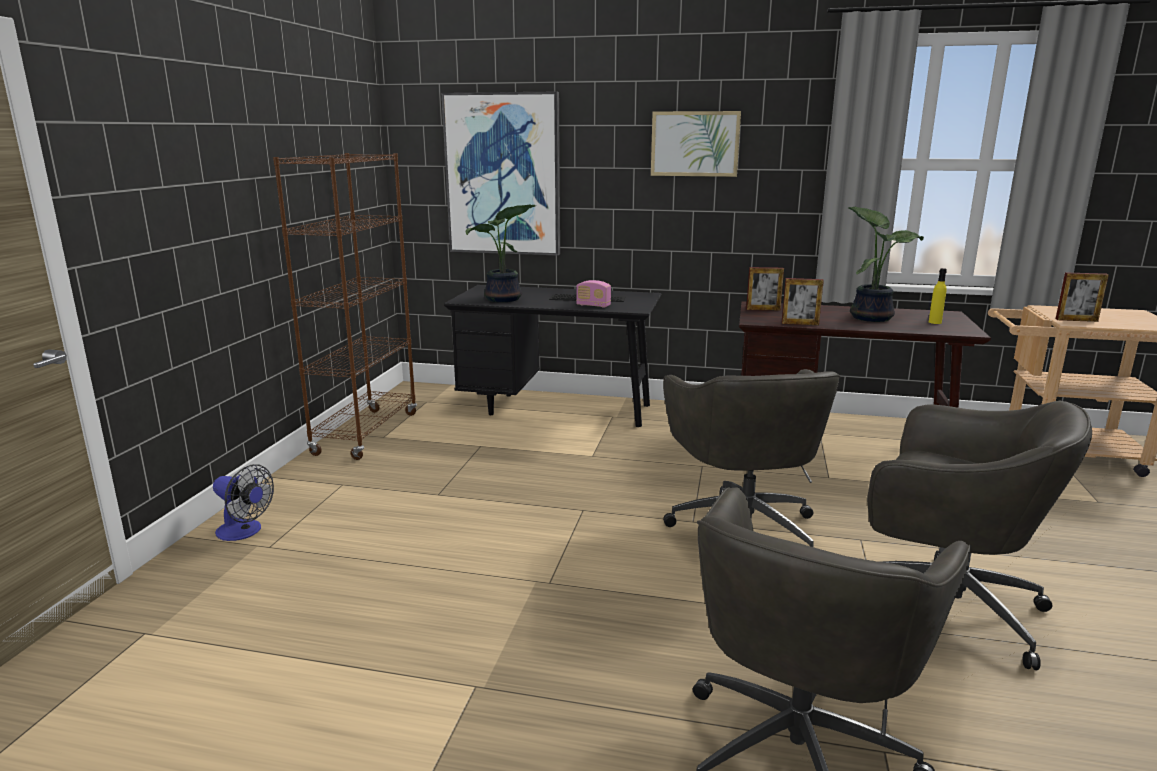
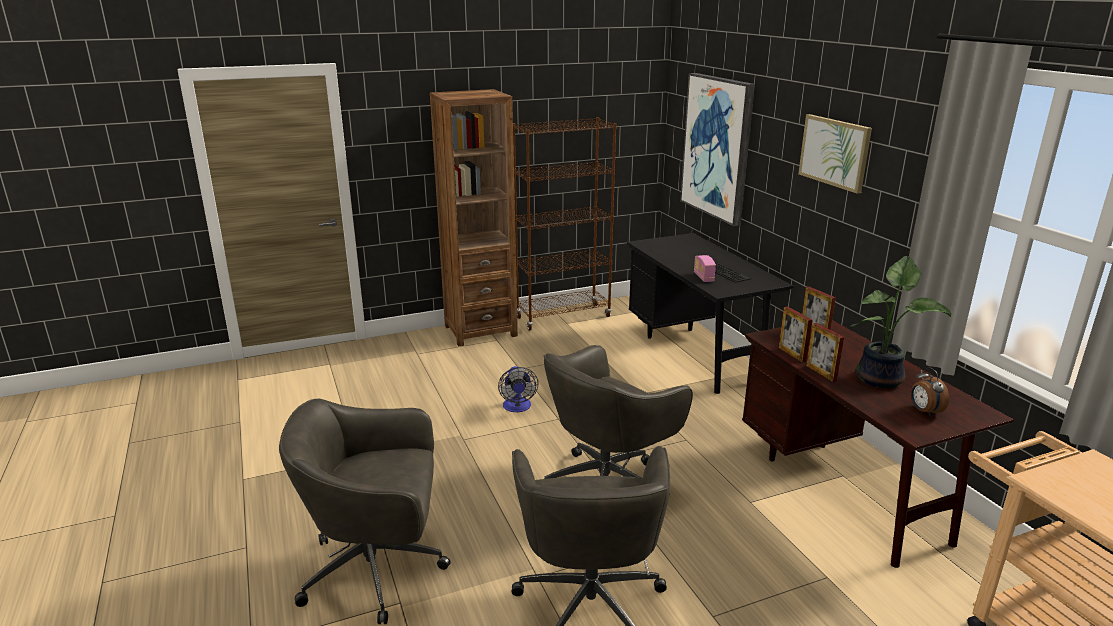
camera: 55 degrees right, 5 degrees up
fan [213,464,274,541] -> fan moved to [498,366,539,412]
potted plant [466,204,536,302] -> none
yellow bottle [929,268,947,324] -> alarm clock [911,367,949,416]
picture frame [1056,272,1109,322] -> picture frame moved to [806,323,844,382]
none -> brown bookcase [430,89,518,347]

